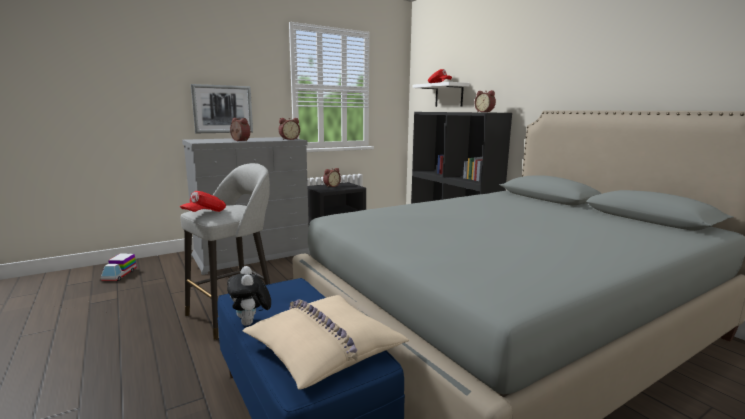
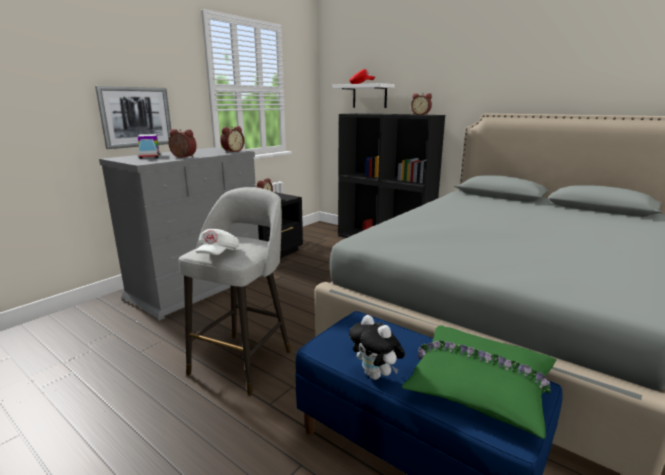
camera: 20 degrees left, 5 degrees up
toy truck [101,253,137,281] -> toy truck moved to [138,134,160,159]
red cap [180,191,226,212] -> white cap [196,229,239,255]
beige pillow [242,295,410,390] -> green pillow [402,325,557,439]

